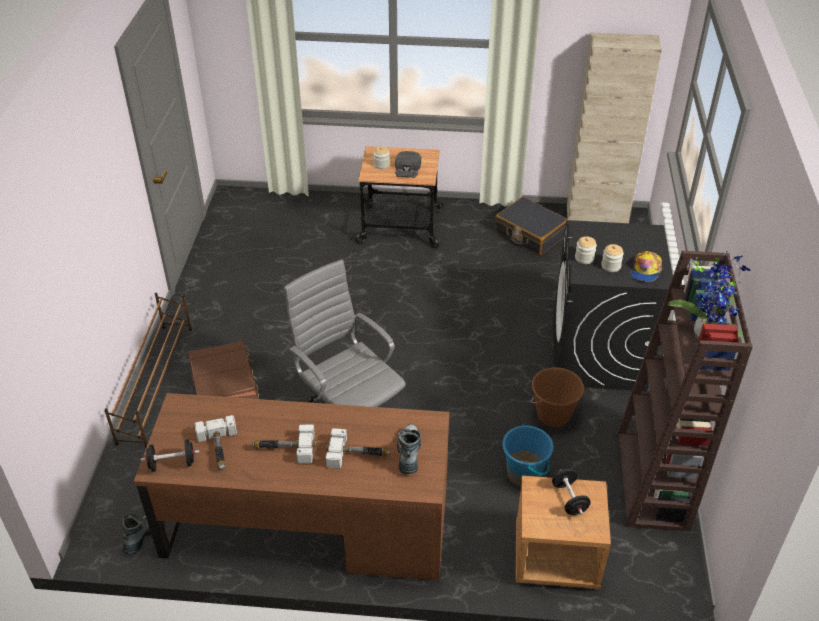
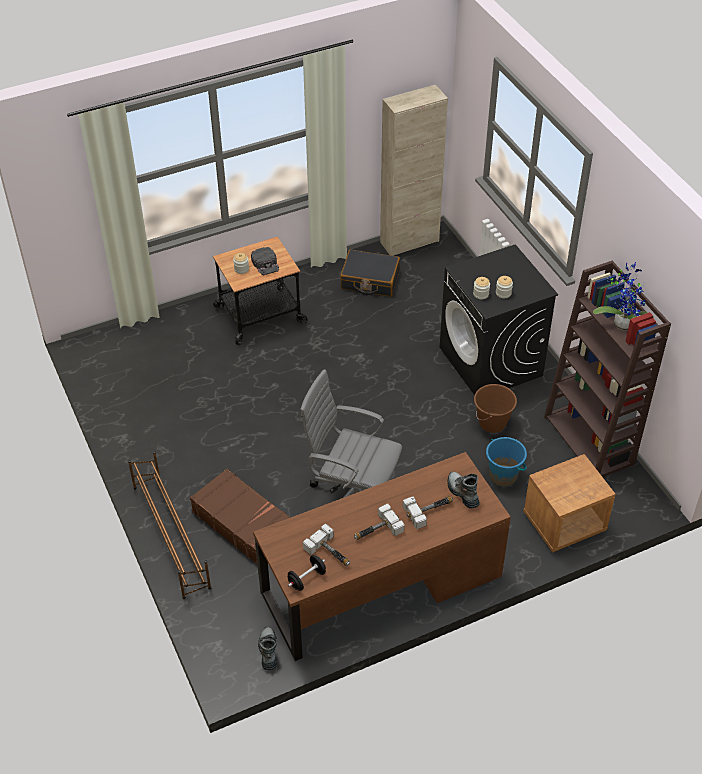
camera: 30 degrees left, 5 degrees up
black dumbbell [552,469,591,515] -> none
cap [630,251,662,282] -> none

